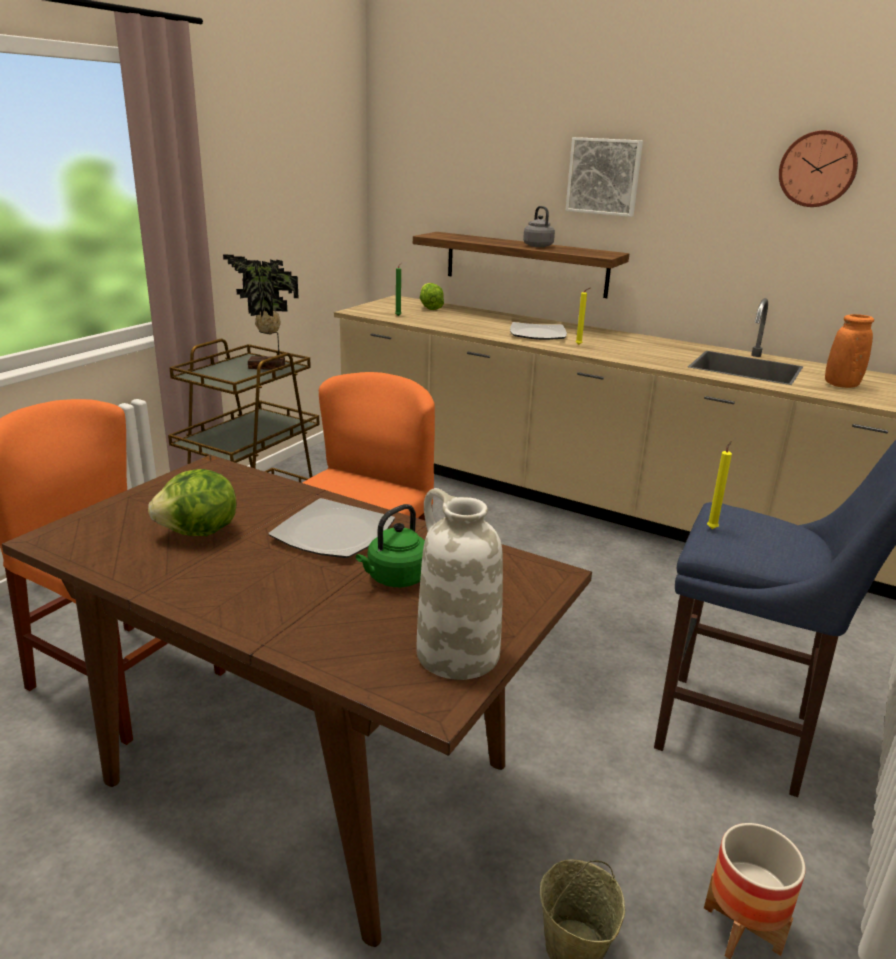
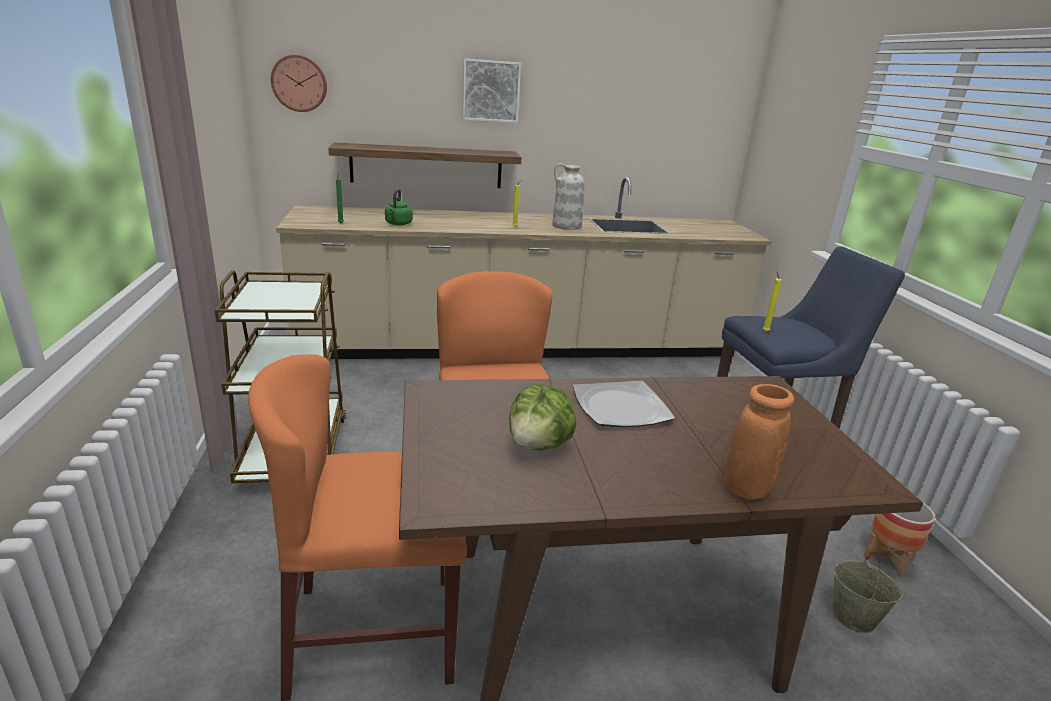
camera: 40 degrees left, 0 degrees up
potted plant [223,254,298,370] -> none
green kettle [356,504,425,587] -> green kettle moved to [385,189,413,225]
white vase [416,488,503,680] -> white vase moved to [552,163,584,230]
lettuce [420,283,444,310] -> none
plate [510,322,567,340] -> none
grey kettle [523,206,555,247] -> none
wall clock [779,130,858,207] -> wall clock moved to [271,55,327,112]
orange vase [825,314,874,388] -> orange vase moved to [724,384,794,500]

